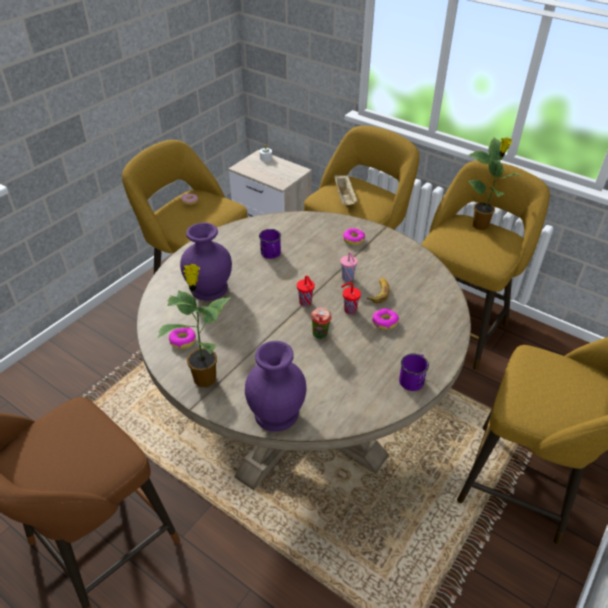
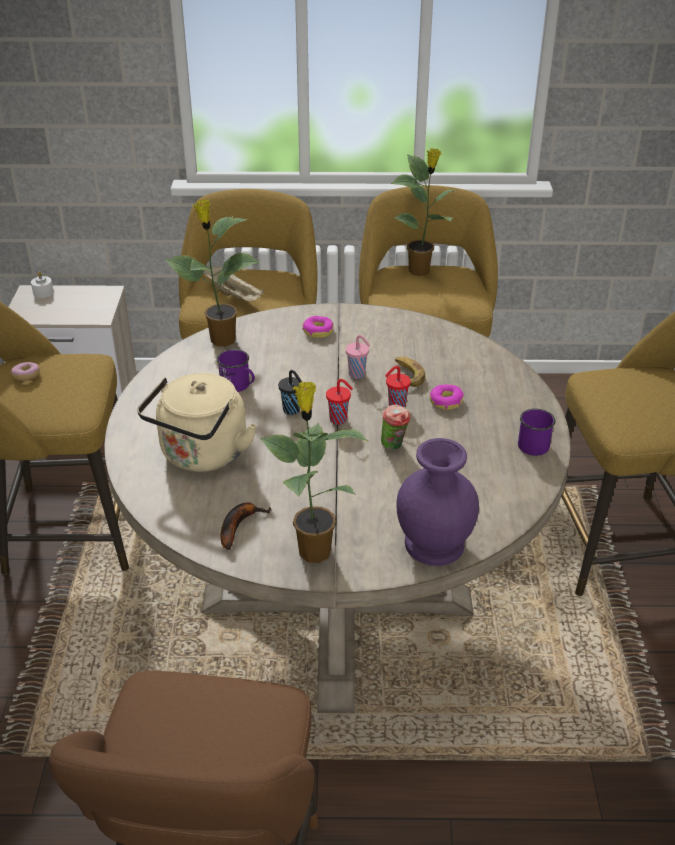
camera: 35 degrees left, 5 degrees down
donut [169,327,196,349] -> banana [220,502,272,550]
purple vase [180,222,232,301] -> beige kettle [137,373,256,472]
none -> potted plant [165,199,260,347]
none -> black cup [278,370,302,415]

